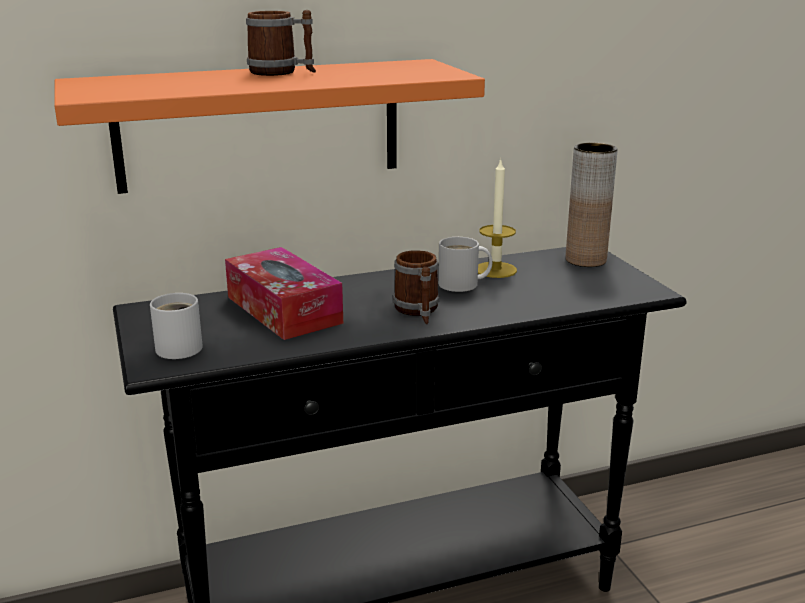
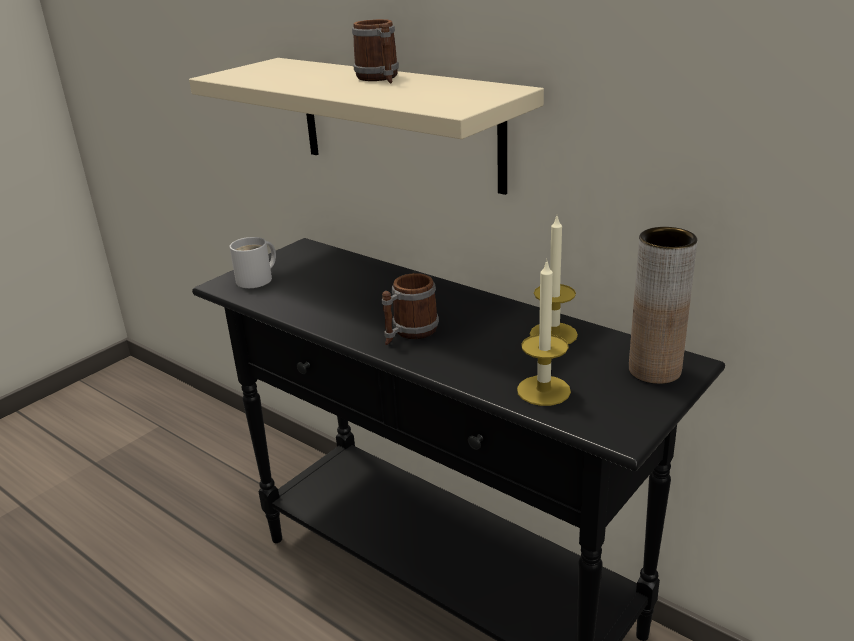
camera: 60 degrees right, 5 degrees up
orange shelf [54,59,485,194] -> beige shelf [189,58,544,195]
tissue box [225,247,343,340] -> none
white mug [438,237,492,292] -> none
none -> candle [517,259,571,406]

